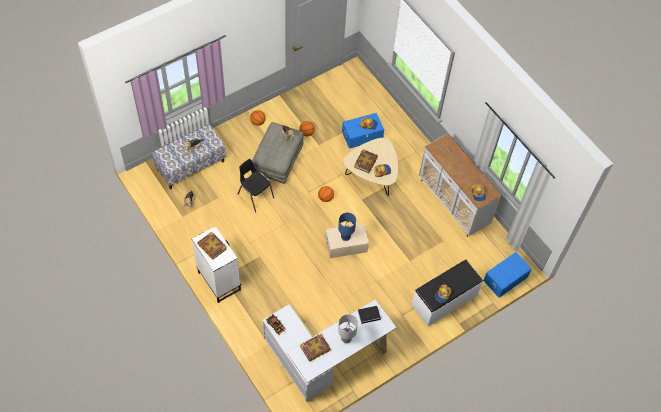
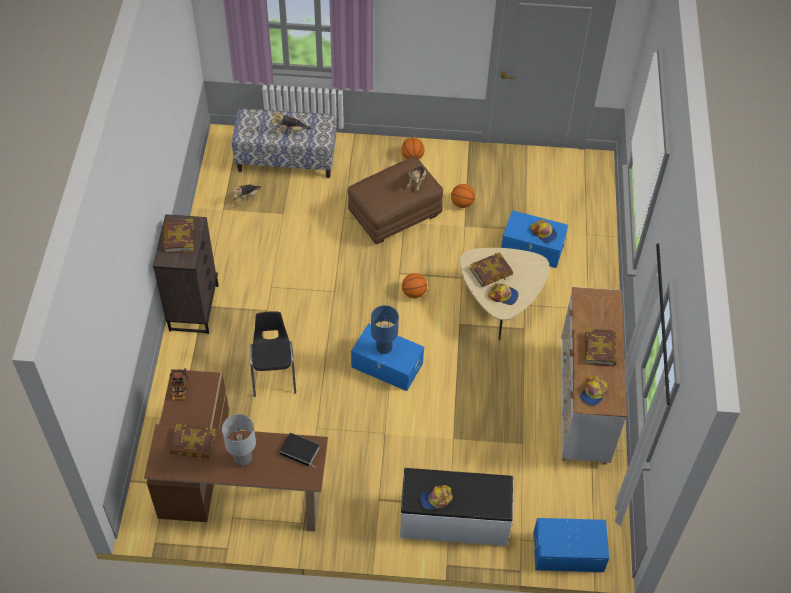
camera: 40 degrees right, 5 degrees down
white dresser [192,226,241,303] -> brown dresser [153,214,219,334]
black chair [238,159,274,212] -> black chair moved to [250,311,296,397]
grey ottoman [252,122,304,184] -> brown ottoman [348,157,443,244]
white desk [263,299,397,402] -> brown desk [144,369,328,532]
beige storage box [325,223,369,258] -> blue storage box [351,323,424,391]
none -> book [584,328,617,366]

